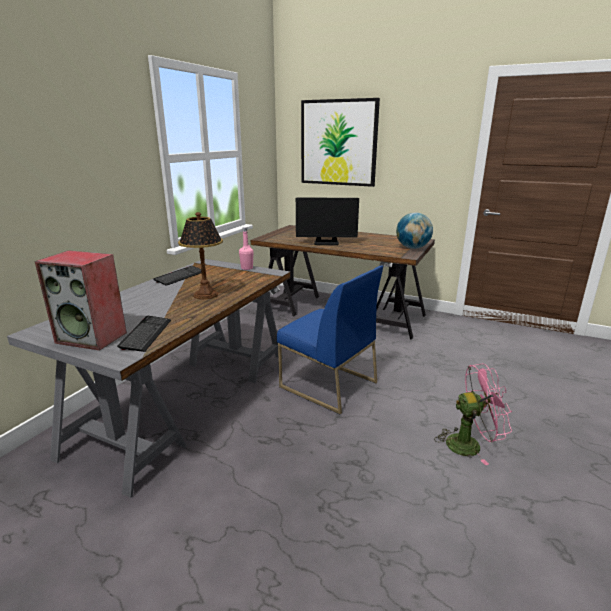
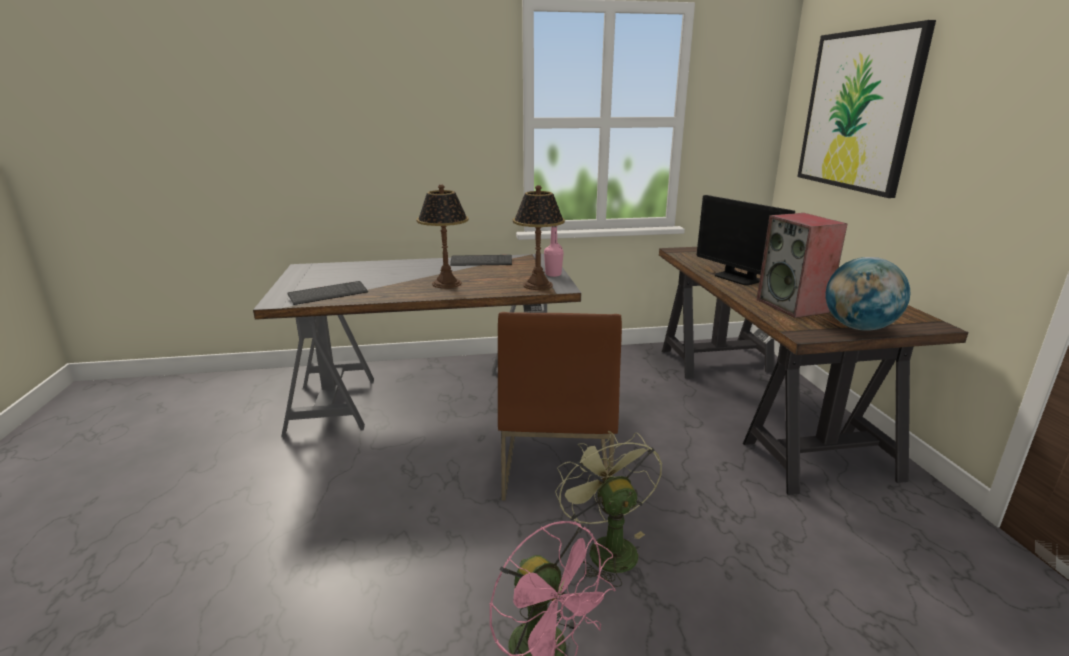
camera: 55 degrees right, 0 degrees up
speaker [34,250,127,350] -> speaker moved to [757,213,848,318]
blue chair [277,266,383,415] -> brown chair [498,312,622,501]
none -> table lamp [513,185,565,290]
none -> green fan [555,431,662,587]

